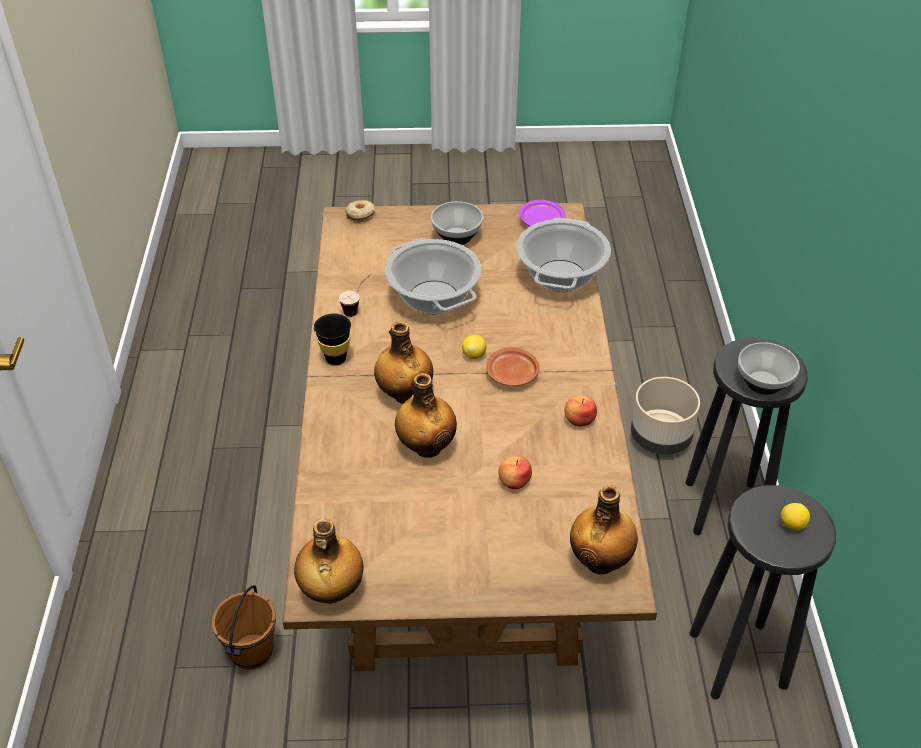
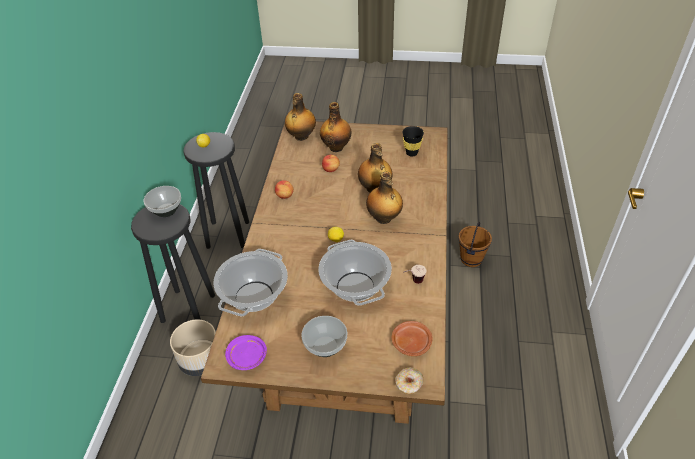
camera: 170 degrees left, 0 degrees up
bottle [294,519,363,604] -> bottle moved to [320,102,351,152]
black cup [314,313,351,365] -> black cup moved to [402,126,424,157]
brown plate [486,347,540,386] -> brown plate moved to [392,321,432,356]

